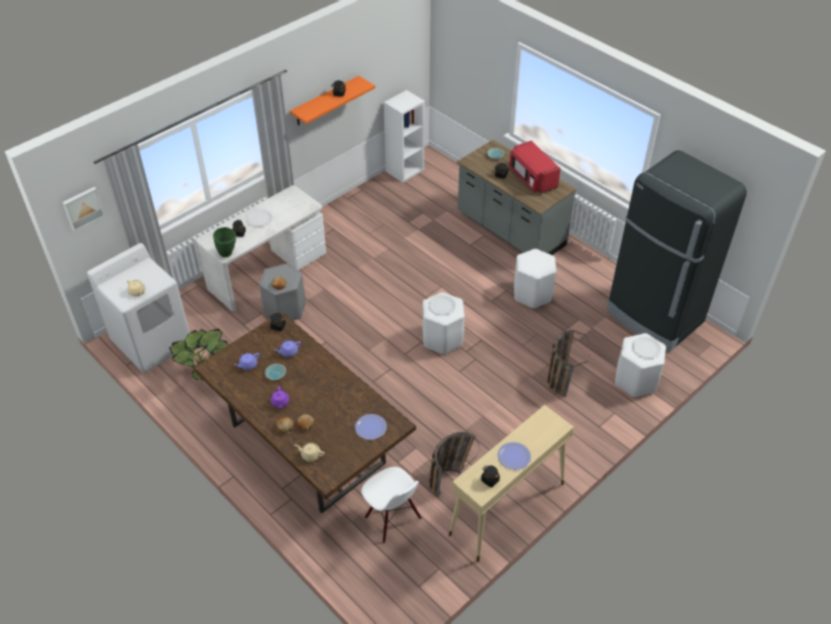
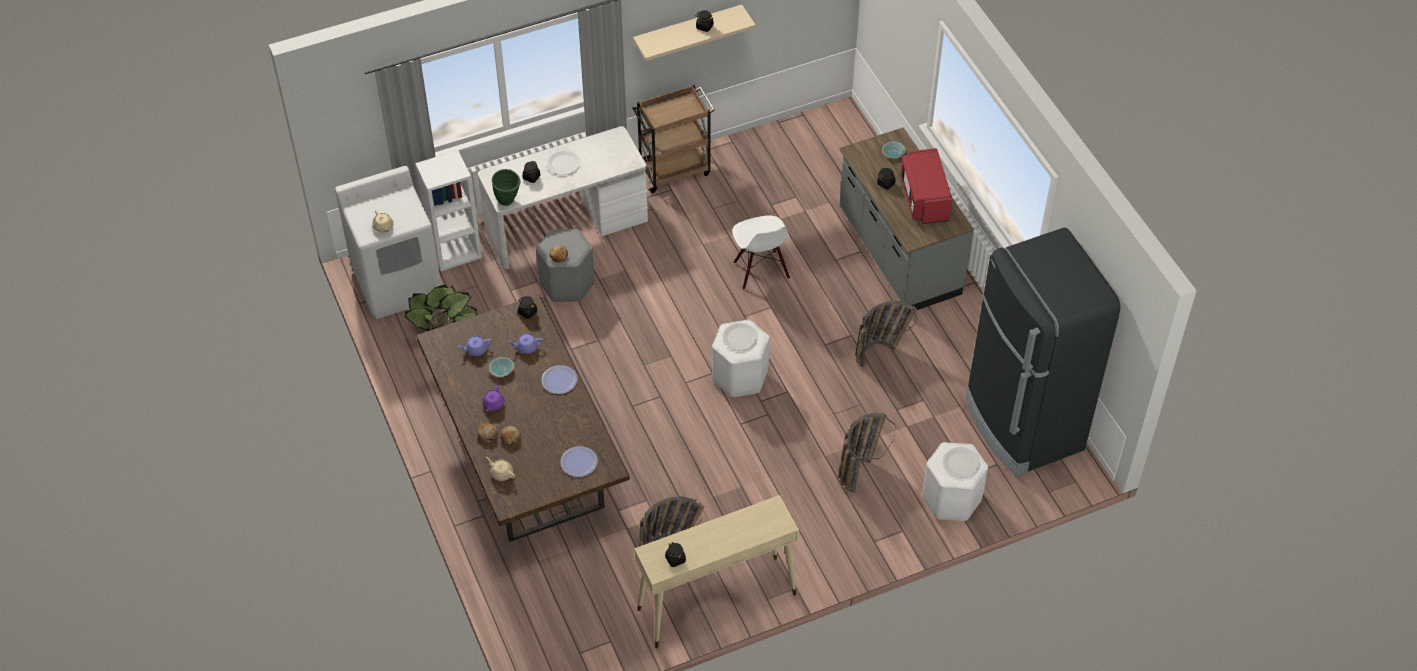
camera: 20 degrees right, 5 degrees up
picture [62,187,105,231] -> none
orange shelf [290,76,375,125] -> beige shelf [633,5,756,61]
white chair [361,467,421,543] -> white chair moved to [732,215,790,290]
white bookcase [384,90,425,183] -> white bookcase moved to [415,150,482,271]
plate [498,442,531,470] -> plate moved to [541,365,578,394]
white stool [514,249,556,309] -> basket [855,301,917,367]
none -> brown cart [632,85,715,193]

